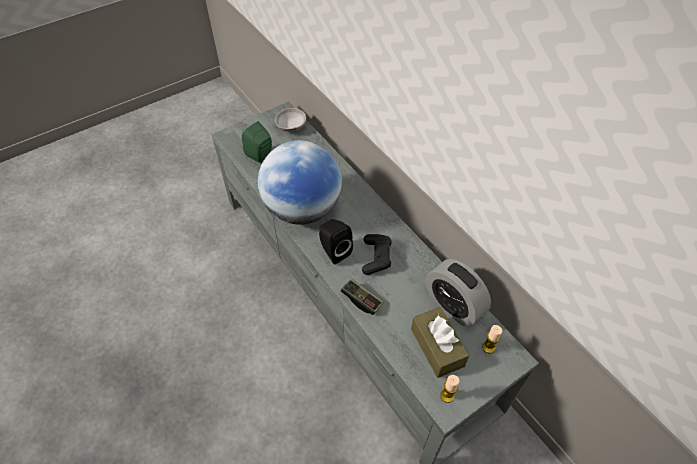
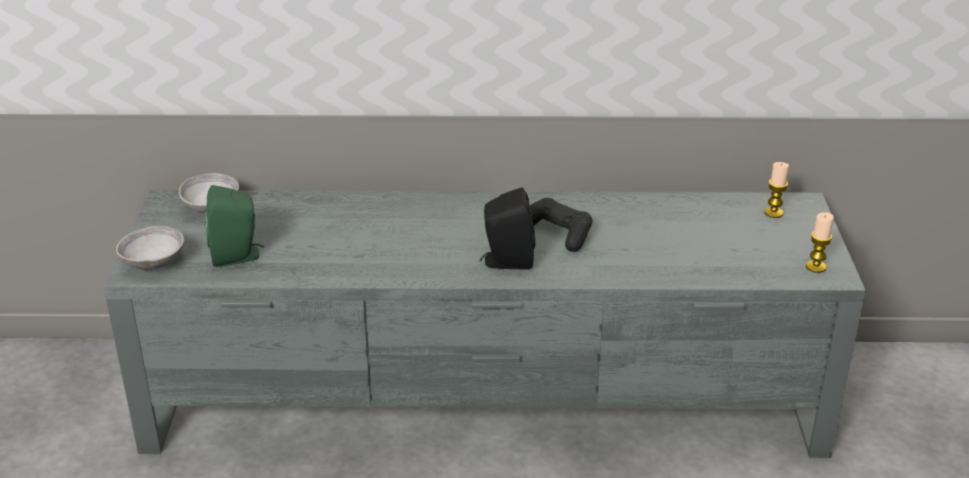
camera: 55 degrees left, 20 degrees down
globe [258,140,342,225] -> none
game controller [340,278,383,315] -> none
brown tissue box [411,307,469,378] -> none
alarm clock [426,259,491,326] -> none
none -> grey bowl [116,226,184,270]

